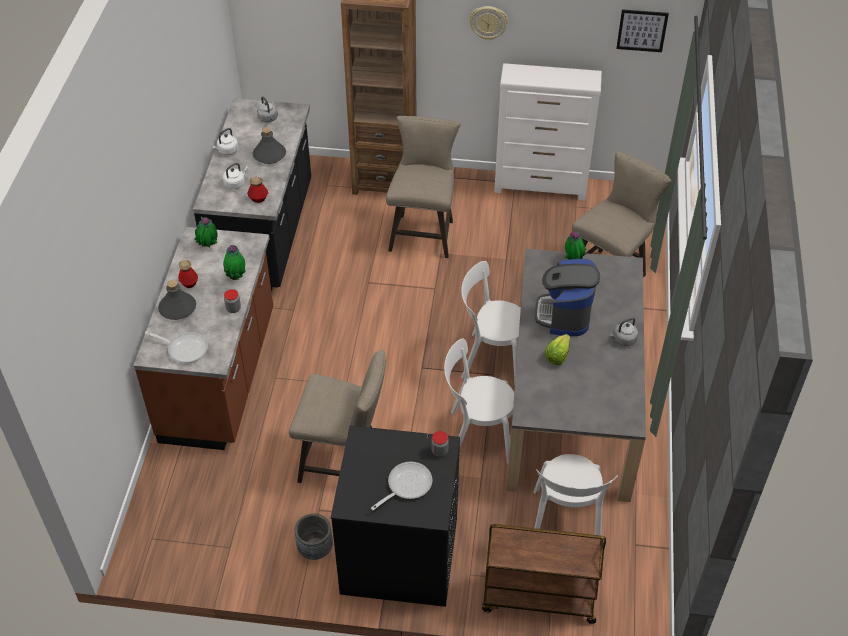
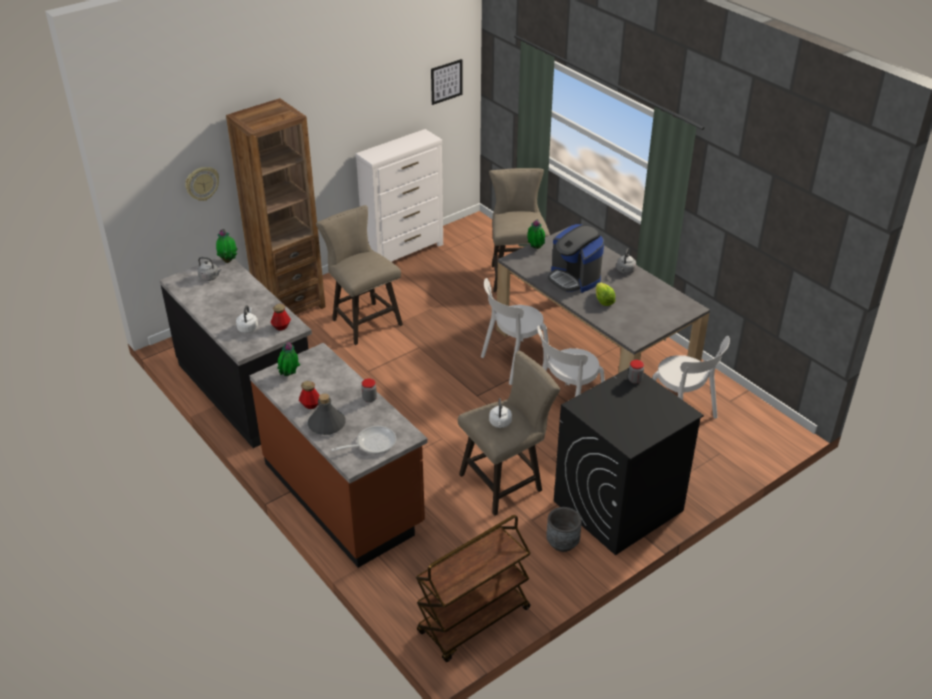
camera: 45 degrees left, 10 degrees down
white kettle [212,128,238,155] -> white kettle moved to [489,398,512,428]
potted plant [223,245,246,280] -> potted plant moved to [216,229,238,263]
grey bottle [253,127,286,164] -> none
frying pan [371,462,432,510] -> none
wall clock [469,6,508,40] -> wall clock moved to [185,167,219,201]
brown cart [482,524,606,624] -> brown cart moved to [416,515,531,662]

